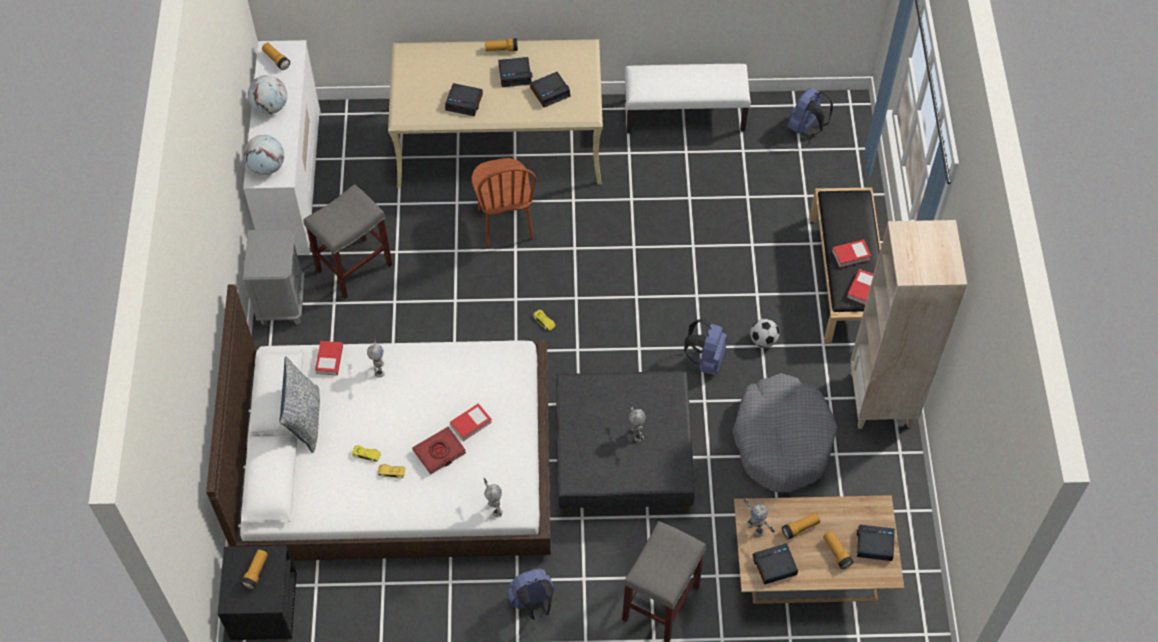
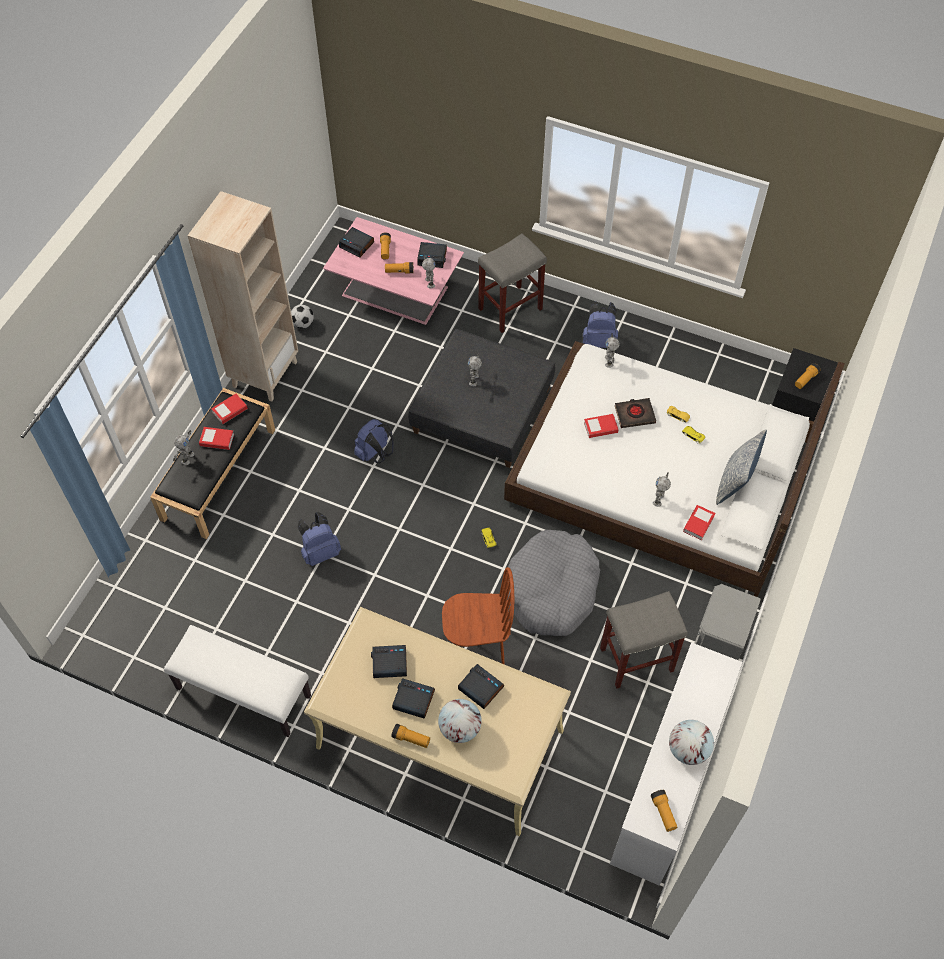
camera: 155 degrees left, 0 degrees up
globe [244,135,284,175] -> globe moved to [438,699,482,743]
red book [413,427,466,474] -> black book [615,398,656,428]
brown chair [472,158,536,248] -> brown chair turned 75 degrees clockwise [442,567,514,664]
grey dog bed [732,373,837,492] -> grey dog bed moved to [507,530,600,636]
brown coffee table [734,495,904,604] -> pink coffee table [323,217,464,325]
football [750,319,779,348] -> football moved to [291,304,314,329]
blue backpack [788,88,833,135] -> blue backpack moved to [298,512,341,566]
none -> toy robot [173,430,195,465]

